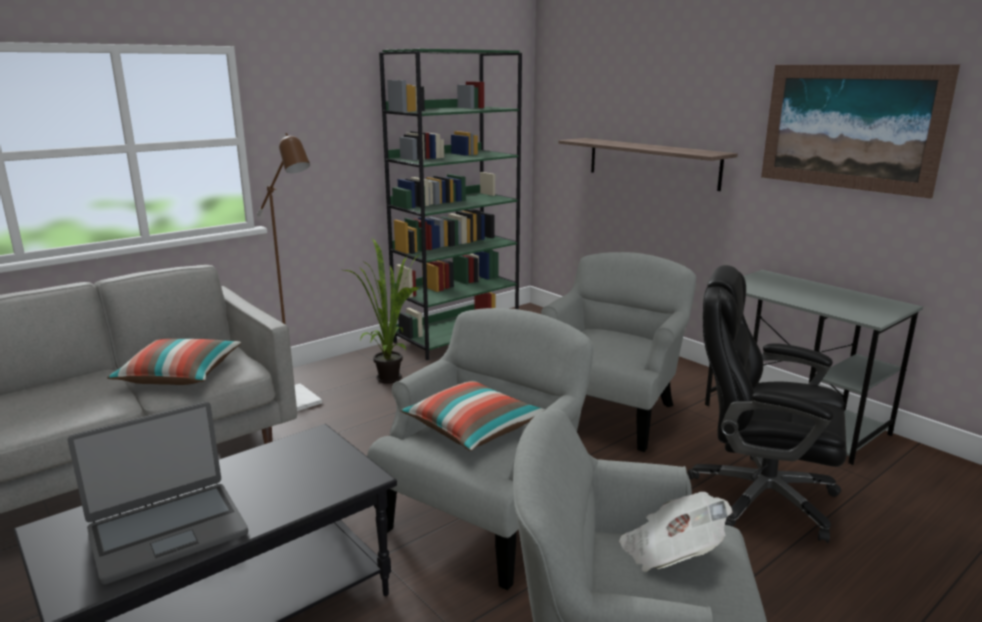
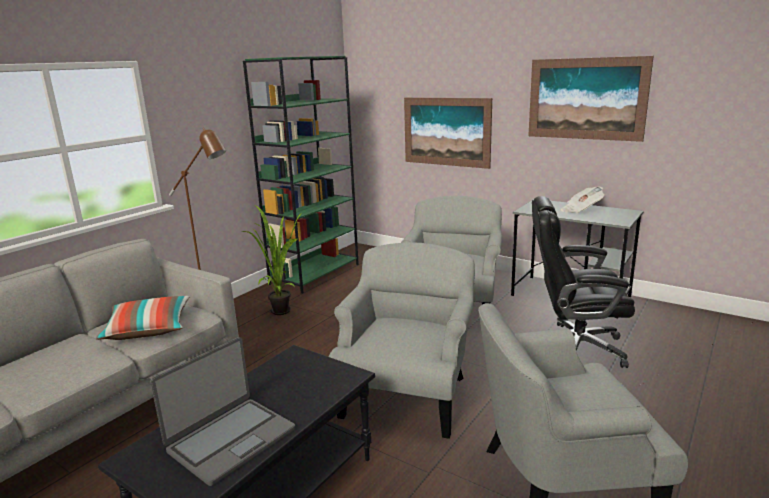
camera: 15 degrees left, 0 degrees up
pillow [400,380,545,451] -> none
shelf [558,138,738,191] -> picture [404,98,492,169]
newspaper [619,492,733,572] -> newspaper moved to [560,187,604,213]

